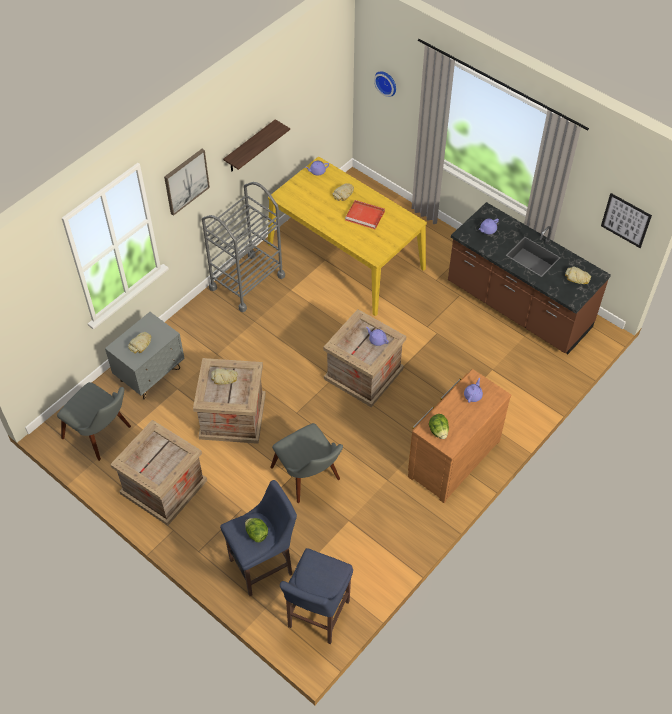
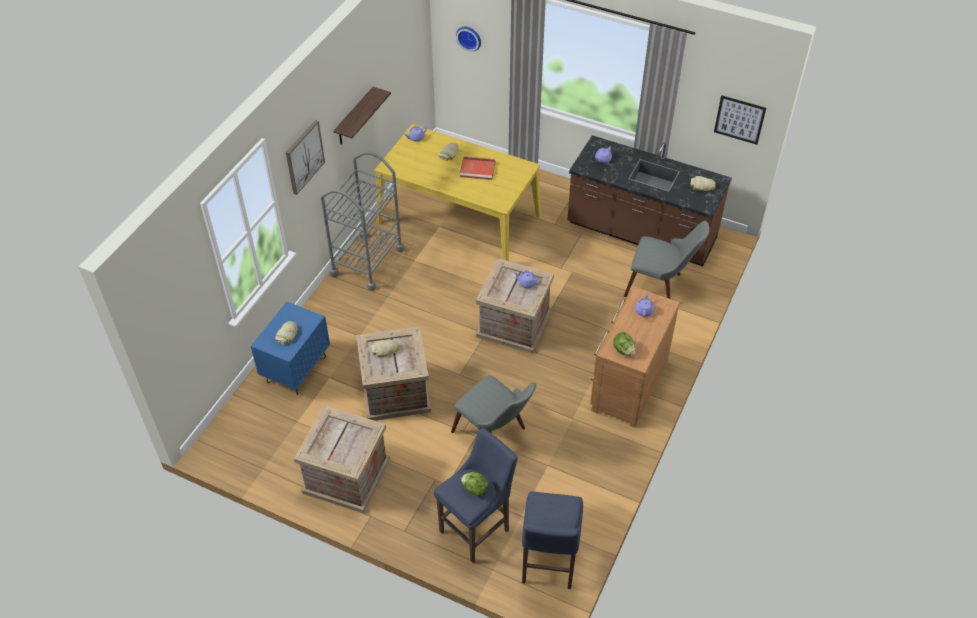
camera: 15 degrees left, 5 degrees down
grey chair [57,382,131,461] -> grey chair moved to [624,221,710,299]
grey nightstand [105,312,185,399] -> blue nightstand [251,302,330,395]

